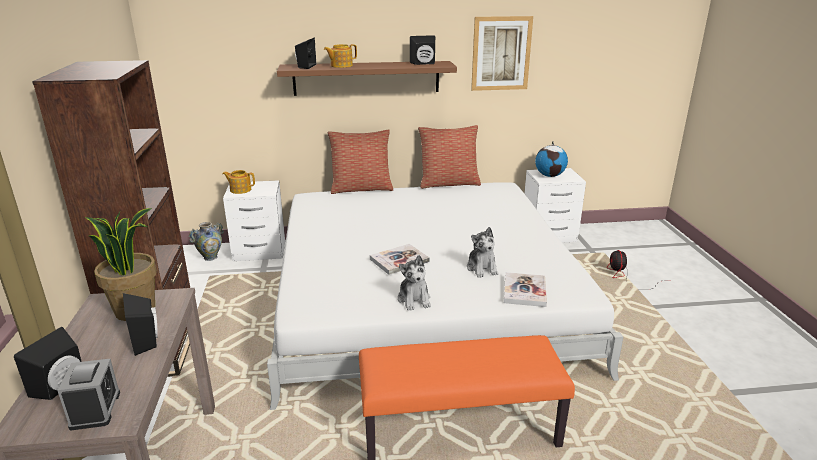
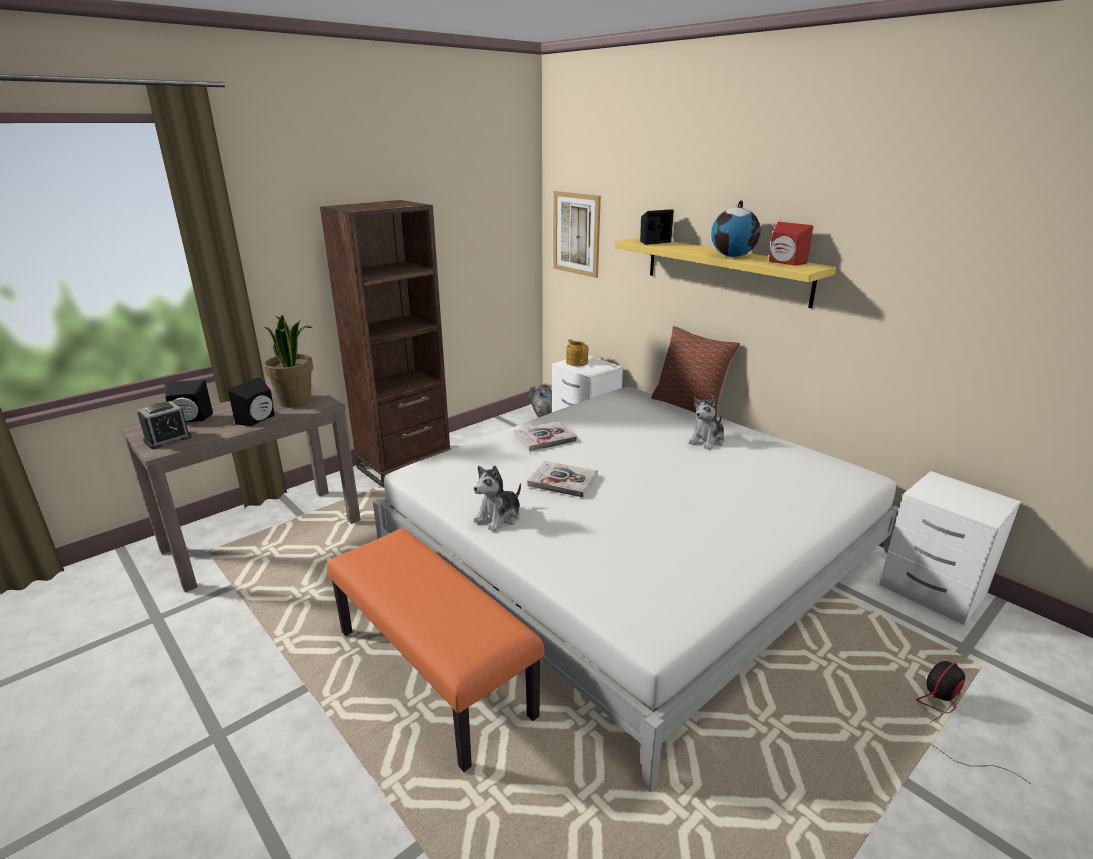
camera: 55 degrees right, 0 degrees up
brown shelf [277,61,457,96] -> yellow shelf [615,237,836,308]
teapot [324,44,357,68] -> none
black speaker [410,35,435,65] -> red speaker [769,222,813,265]
pillow [418,125,481,189] -> none
plush toy [467,227,499,278] -> plush toy moved to [689,396,725,450]
picture [471,16,533,91] -> picture moved to [553,191,601,278]
book [504,272,547,307] -> book moved to [514,421,577,451]
globe [535,141,568,177] -> globe moved to [711,200,761,257]

